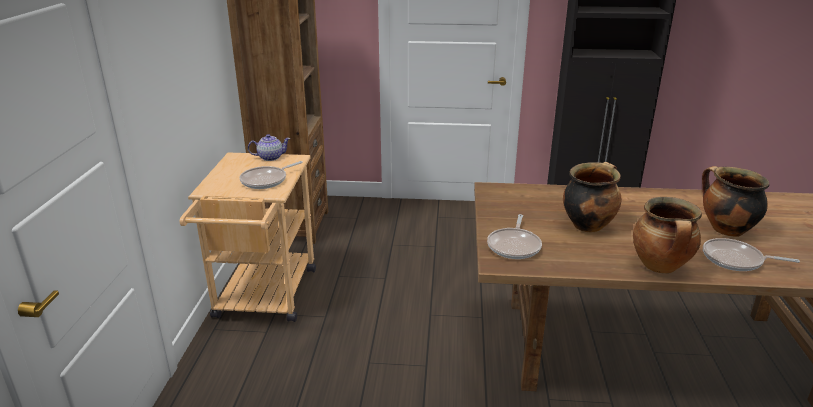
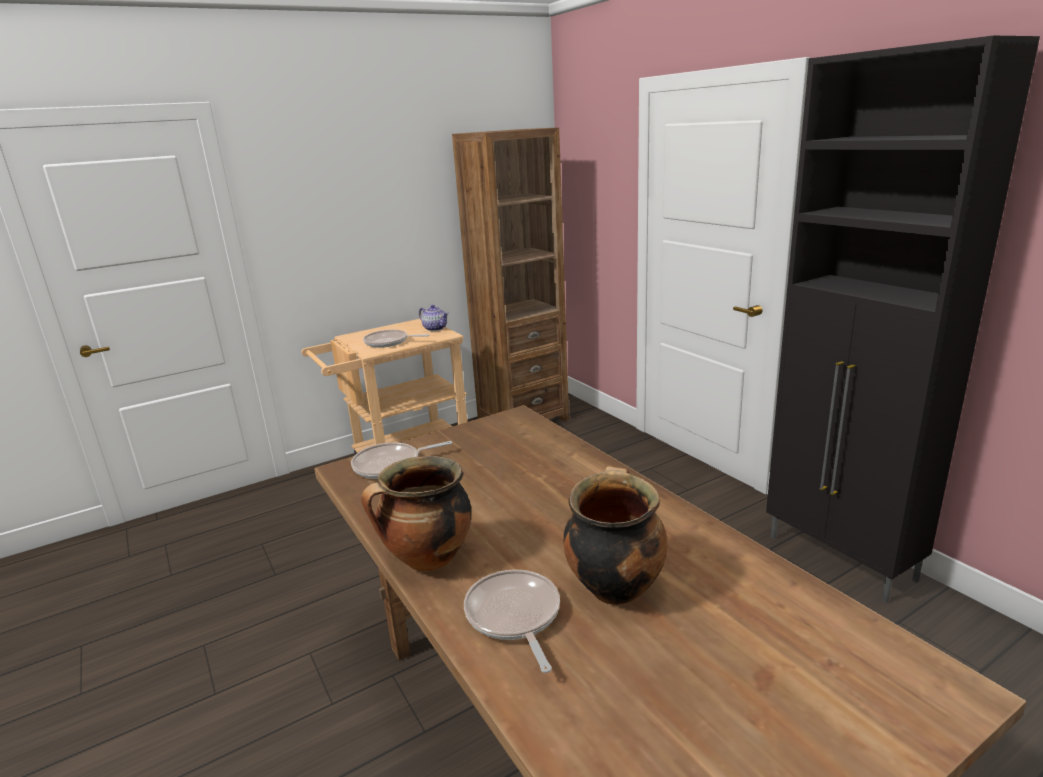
camera: 55 degrees right, 5 degrees down
cooking pot [563,162,622,232] -> none

